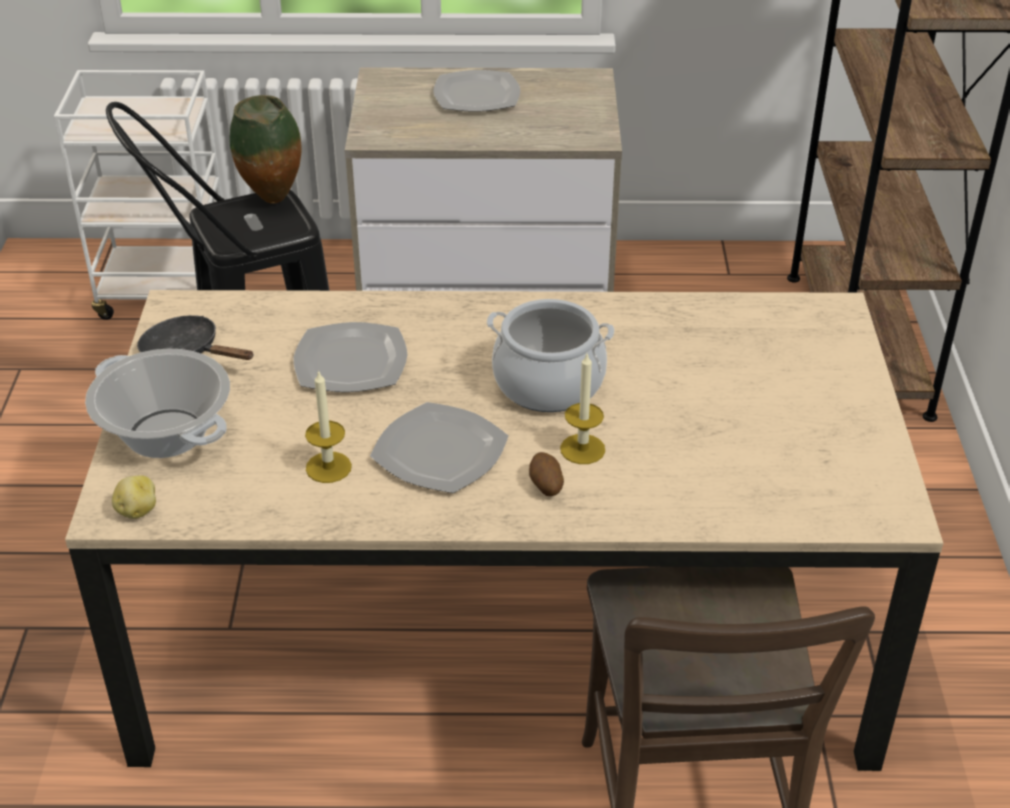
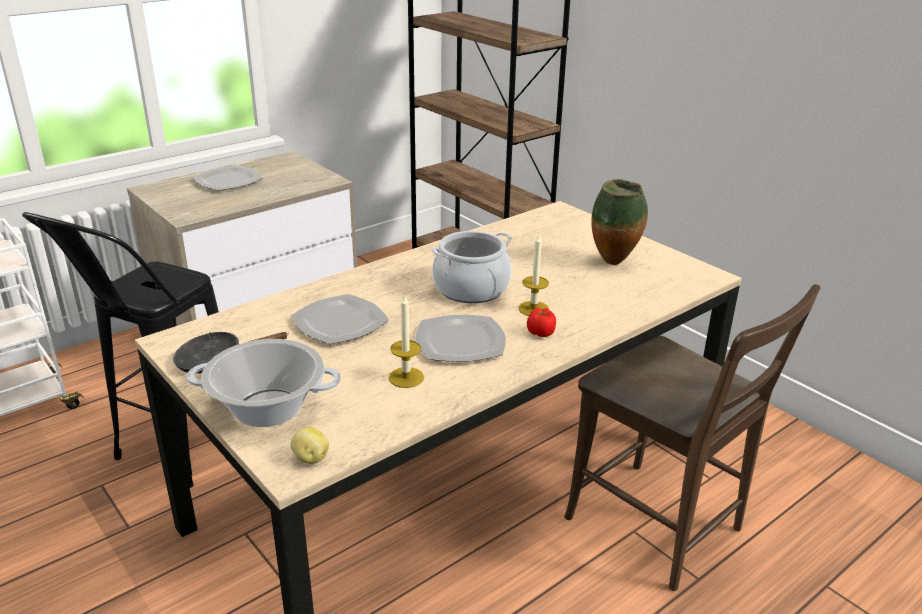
camera: 40 degrees left, 10 degrees down
vase [230,95,301,204] -> vase moved to [591,179,648,265]
potato [529,452,564,496] -> tomato [527,308,556,337]

